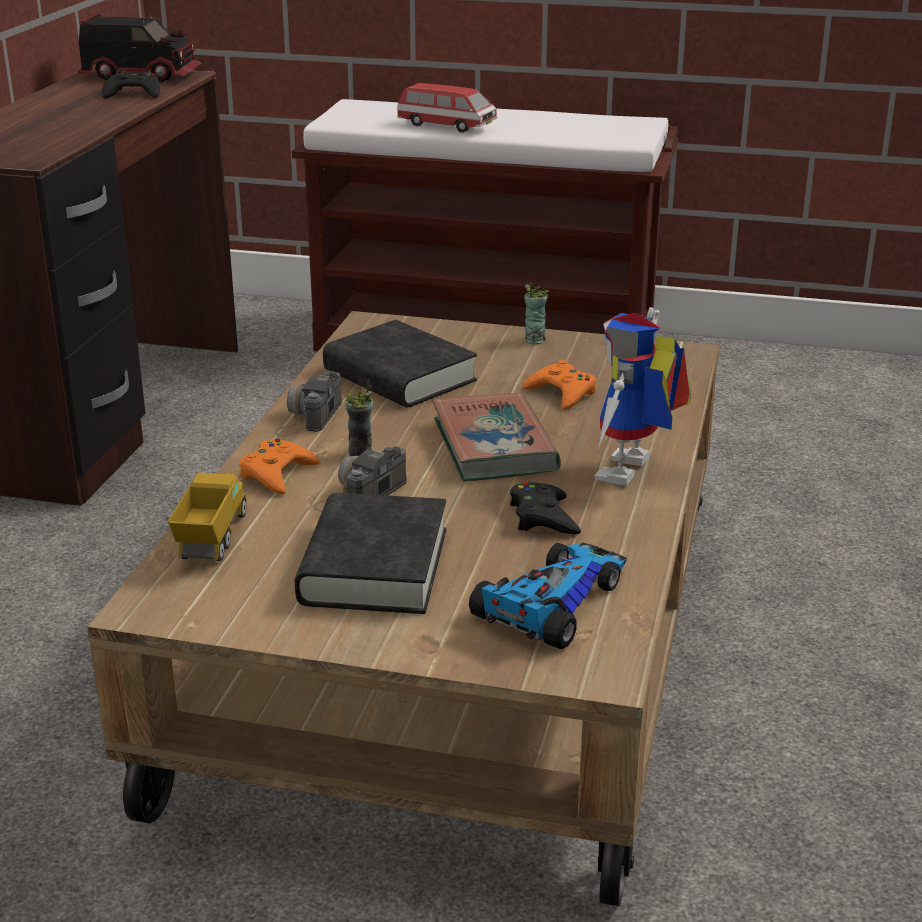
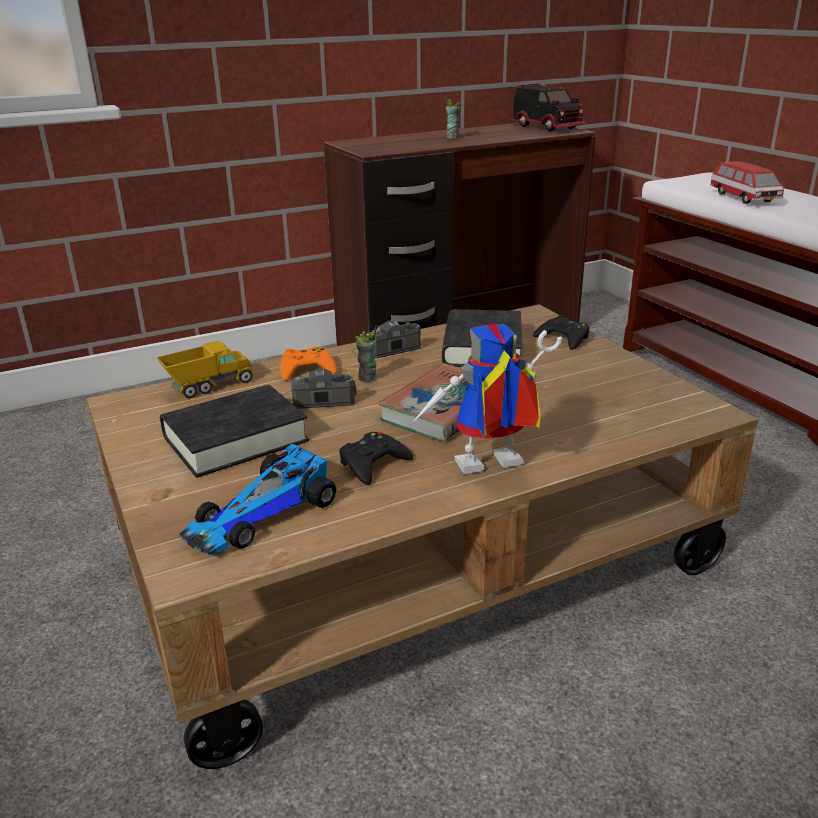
camera: 50 degrees right, 0 degrees up
black game controller [102,70,160,98] -> black game controller moved to [533,315,590,350]
toy car [469,542,627,649] -> toy car turned 135 degrees clockwise [179,444,336,555]
orange game controller [522,360,596,410] -> none
cup [524,283,549,344] -> cup moved to [445,96,460,138]

